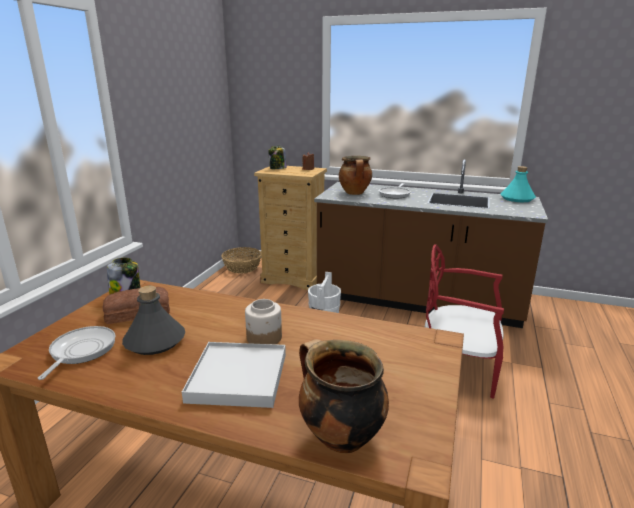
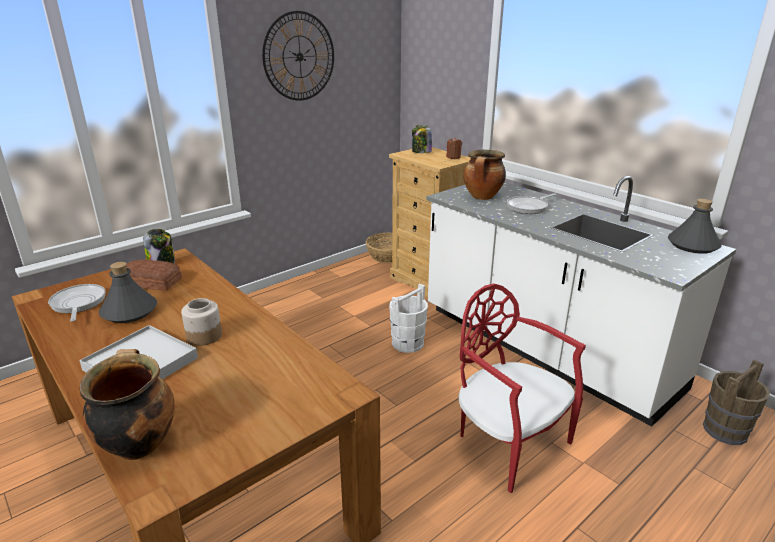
camera: 30 degrees right, 5 degrees up
frying pan [38,326,115,380] -> frying pan turned 60 degrees counterclockwise [48,284,106,321]
brown counter [314,159,548,328] -> white counter [426,176,736,427]
turquoise bottle [500,166,536,202] -> grey bottle [668,199,722,254]
none -> wall clock [262,11,334,101]
none -> brown bucket [703,359,770,445]

